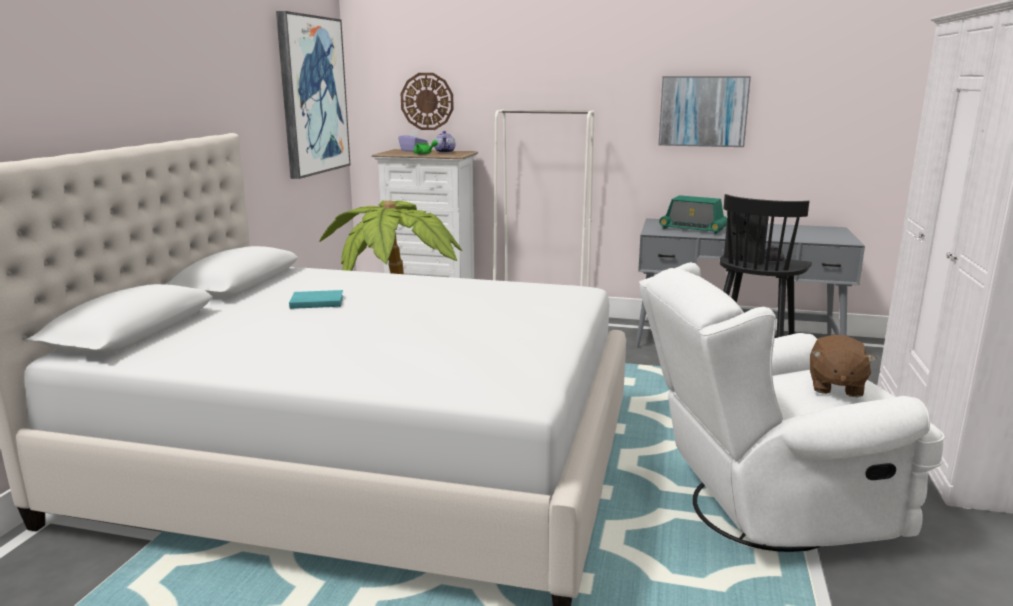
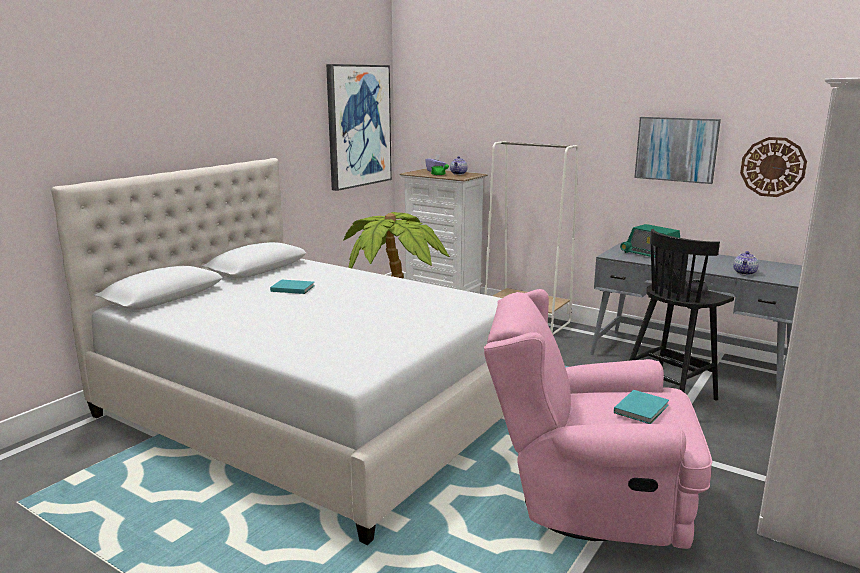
camera: 20 degrees right, 0 degrees up
wall clock [401,73,454,130] -> wall clock moved to [740,137,807,197]
white armchair [639,262,945,552] -> pink armchair [484,289,712,549]
brown plush toy [810,335,877,397] -> turquoise book [614,390,669,424]
none -> teapot [733,251,759,275]

